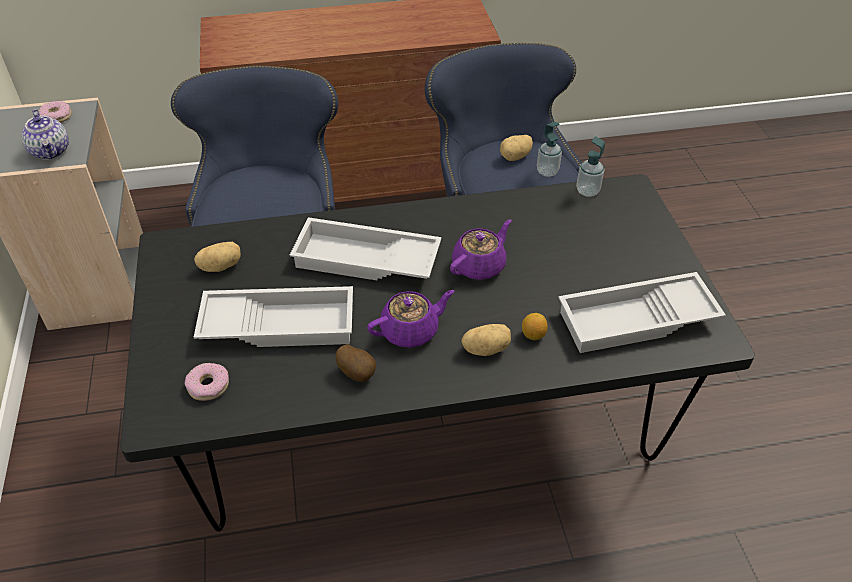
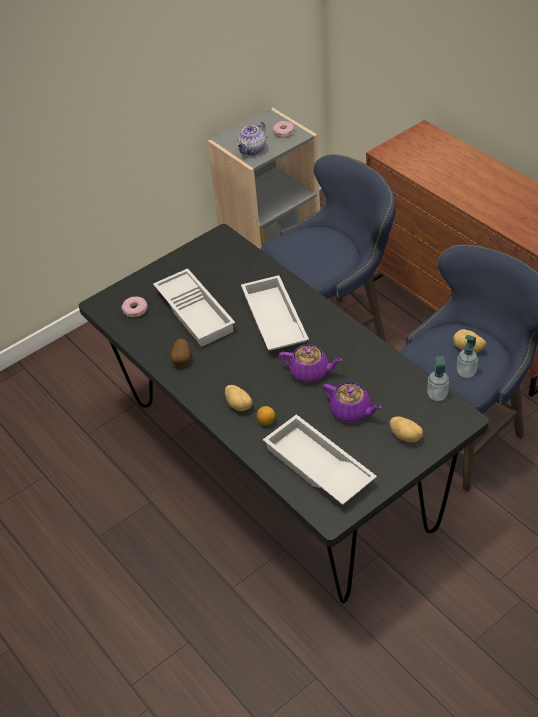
camera: 65 degrees right, 0 degrees up
potato [194,242,241,272] -> potato moved to [390,417,423,443]
purple teapot [367,290,455,348] -> purple teapot moved to [323,382,382,422]

